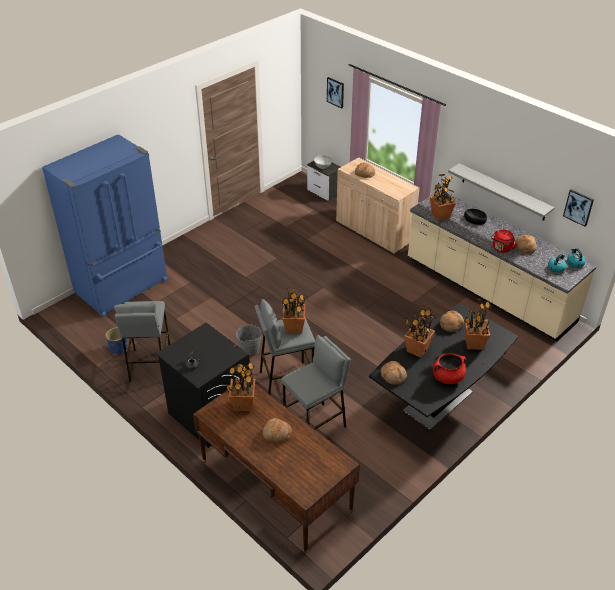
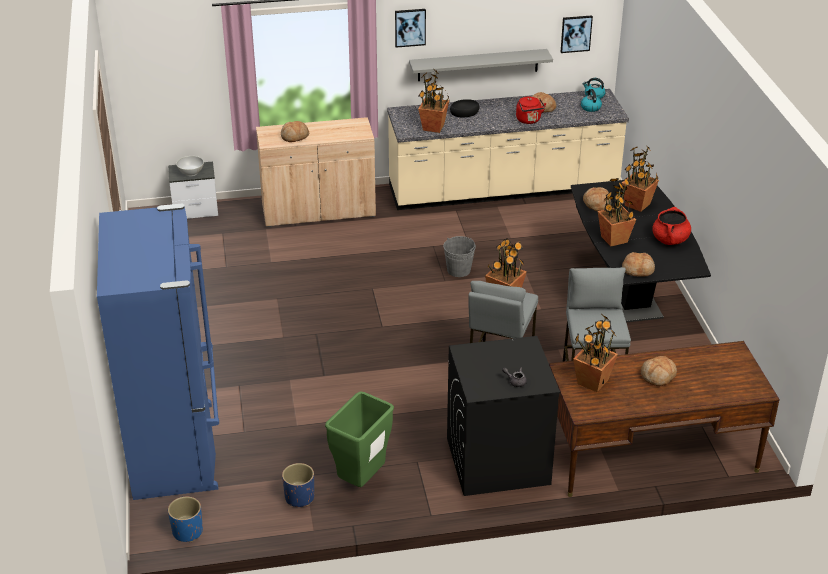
camera: 55 degrees left, 5 degrees down
grey stool [114,301,170,382] -> green trash can [325,392,394,487]
grey bucket [236,324,262,357] -> grey bucket moved to [443,236,476,277]
picture [327,77,344,109] -> picture moved to [395,9,426,48]
none -> blue planter [168,497,203,542]

